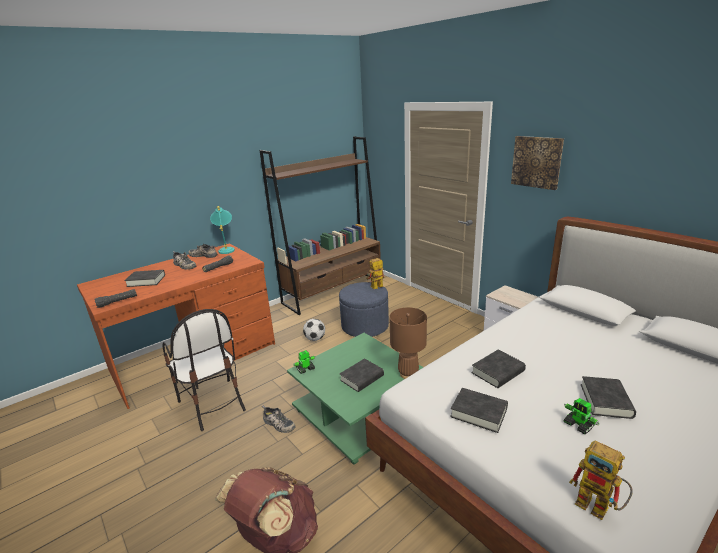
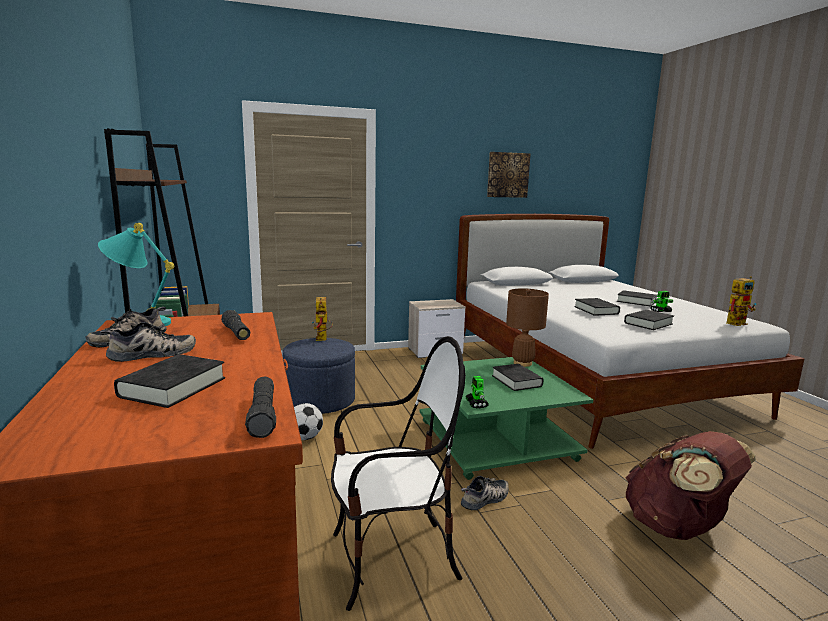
camera: 70 degrees left, 10 degrees down
picture [511,136,564,190] -> picture moved to [487,152,531,198]

